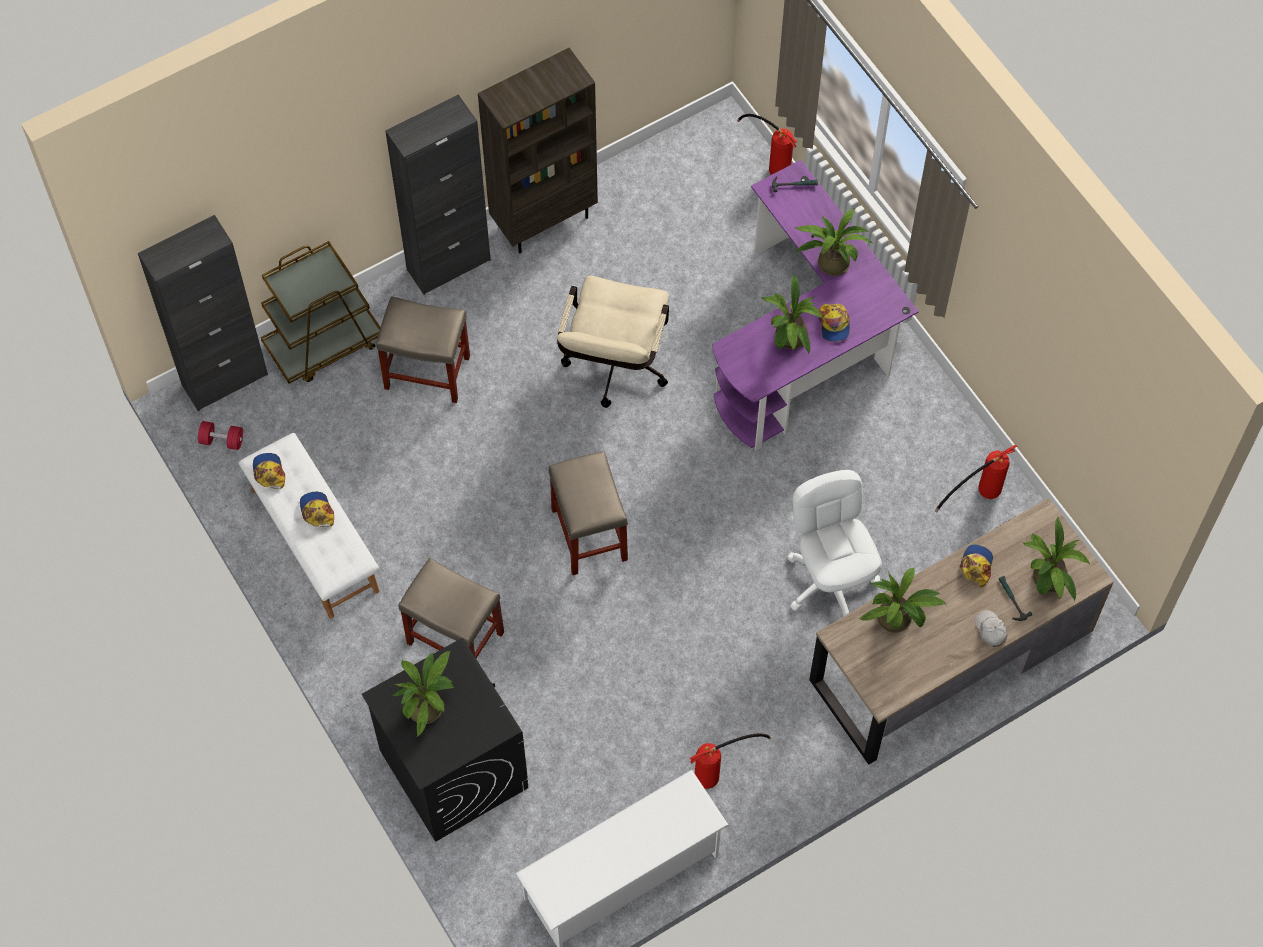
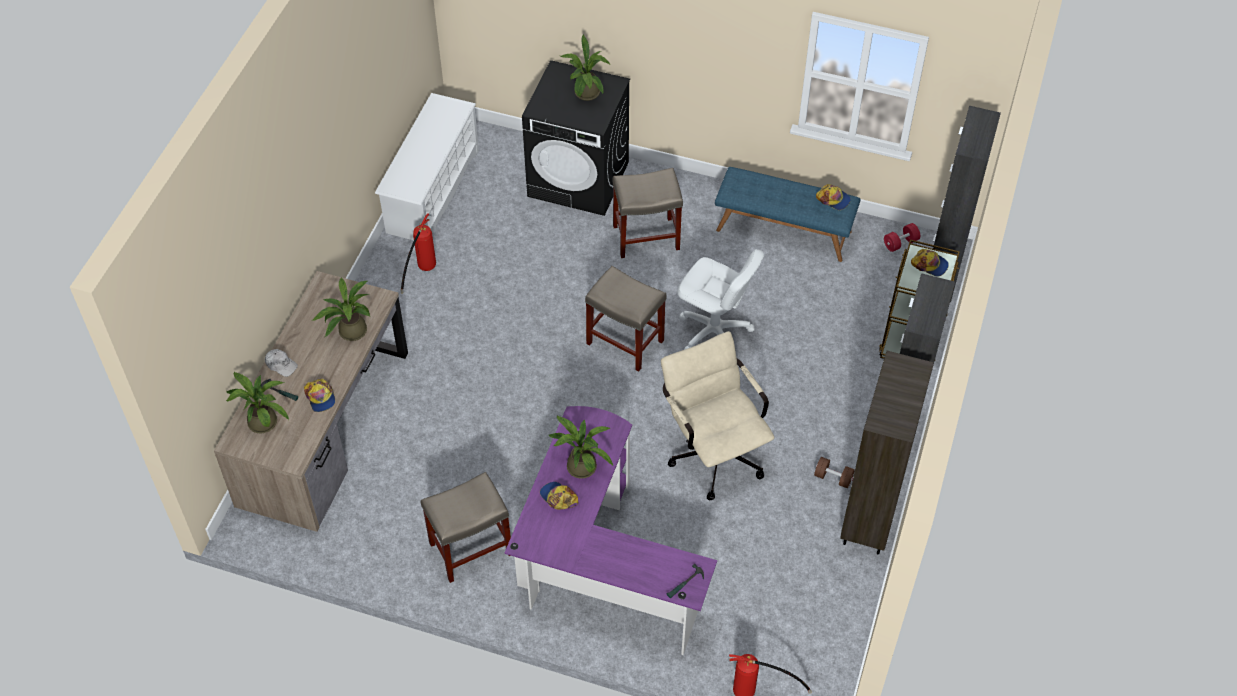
camera: 140 degrees right, 10 degrees down
white bench [238,433,379,619] -> blue bench [715,167,860,262]
cap [300,492,334,527] -> cap moved to [911,249,949,277]
beige stool [376,296,470,403] -> beige stool moved to [421,472,511,583]
white office chair [787,470,882,617] -> white office chair moved to [677,249,764,350]
potted plant [795,209,872,276] -> none
fire extinguisher [935,445,1017,513] -> none
none -> brown dumbbell [814,457,855,488]

